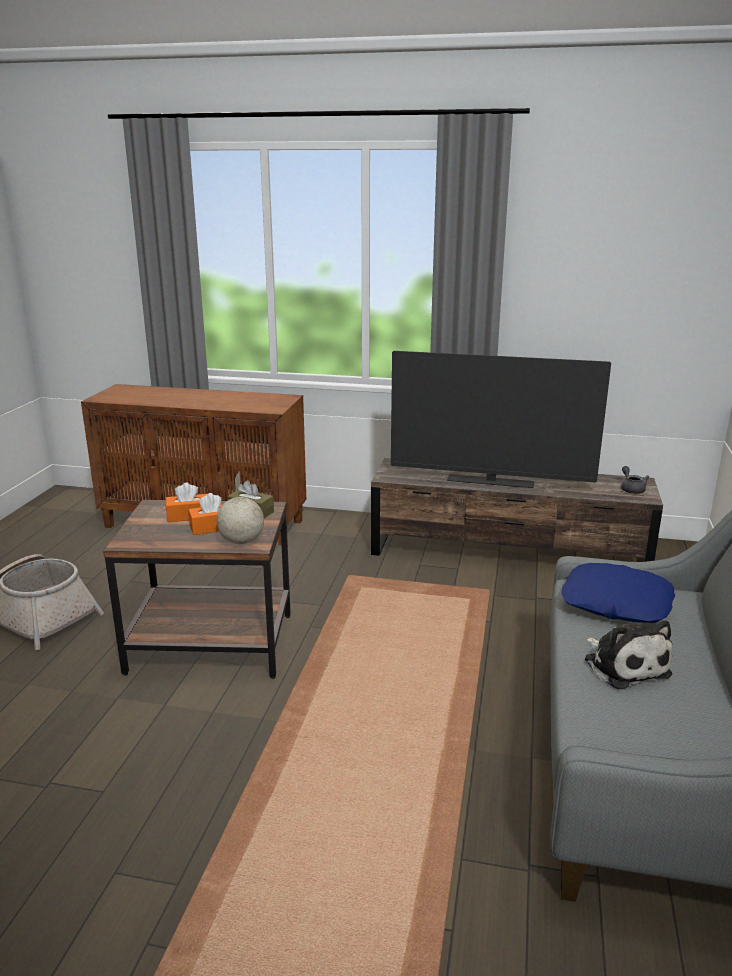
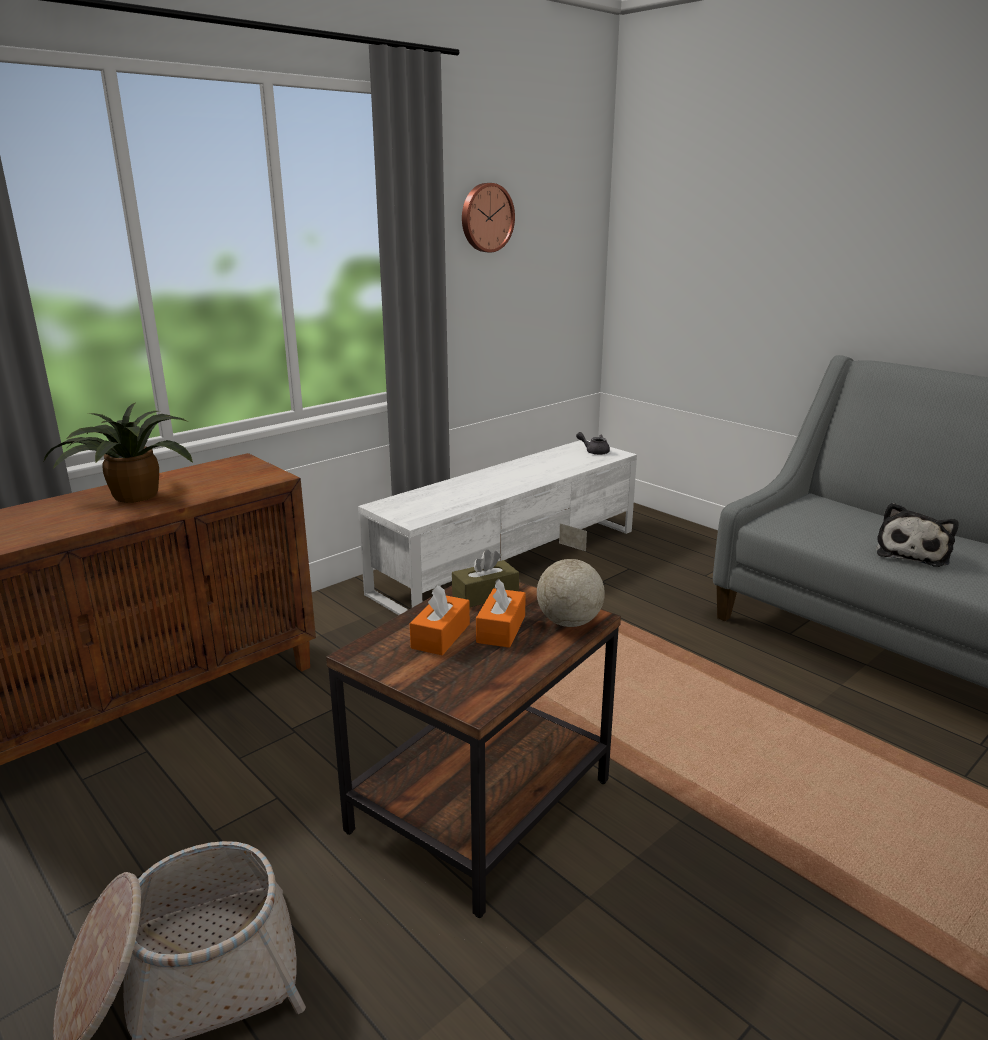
camera: 55 degrees left, 0 degrees up
brown tv stand [371,458,663,562] -> white tv stand [358,440,637,615]
television [391,351,611,488] -> none
blue pillow [562,563,675,623] -> none
plush toy [585,620,672,690] -> plush toy turned 105 degrees clockwise [876,503,959,567]
none -> potted plant [44,403,193,503]
none -> wall clock [462,183,515,252]

